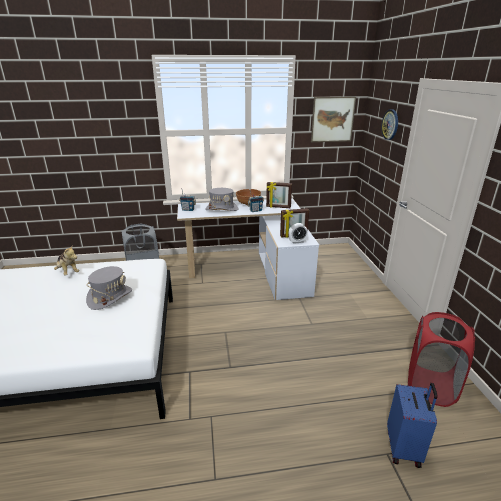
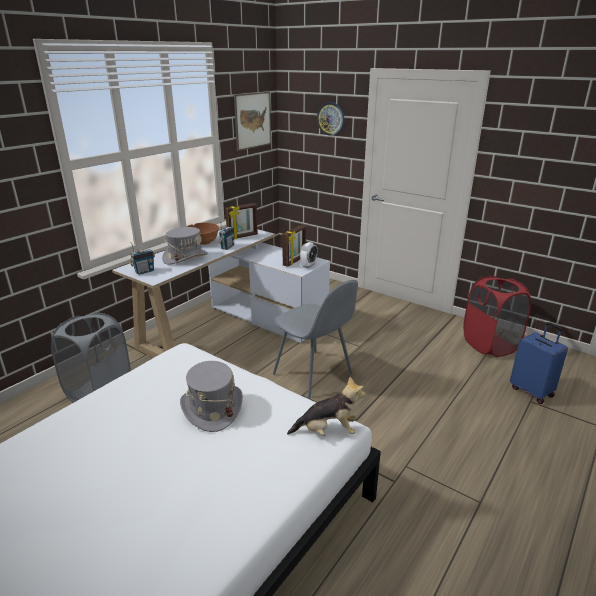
camera: 45 degrees left, 0 degrees up
plush toy [54,245,79,276] -> plush toy moved to [287,377,365,436]
none -> grey chair [273,280,358,398]

